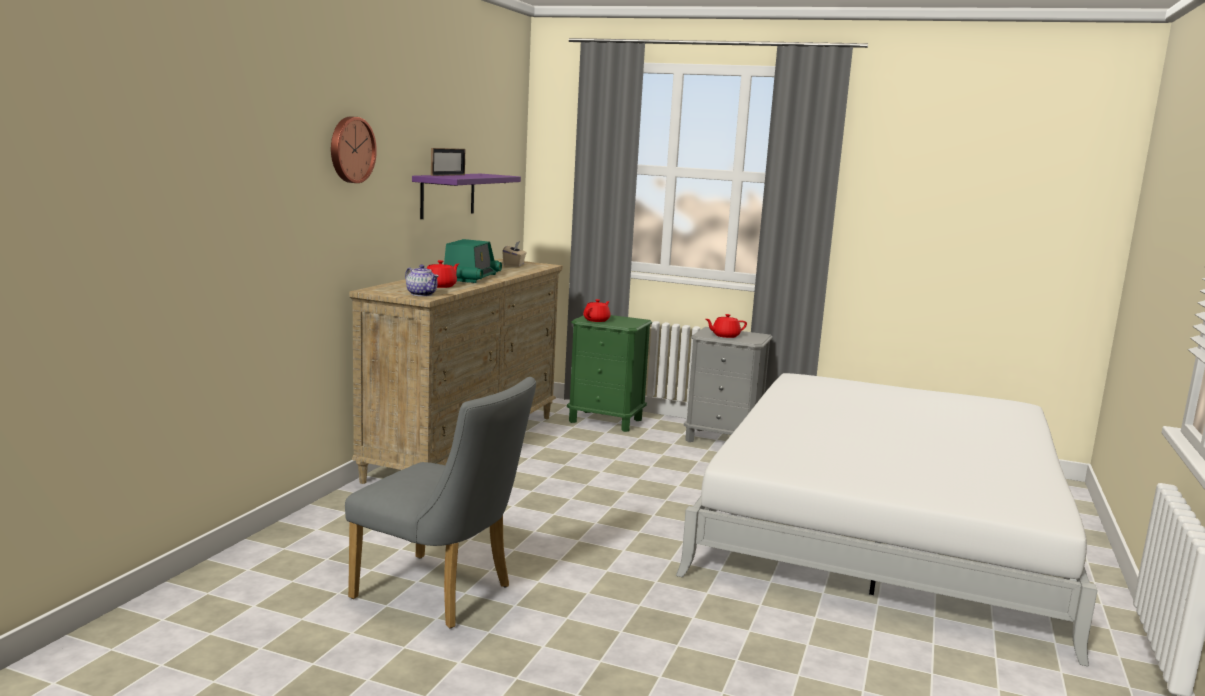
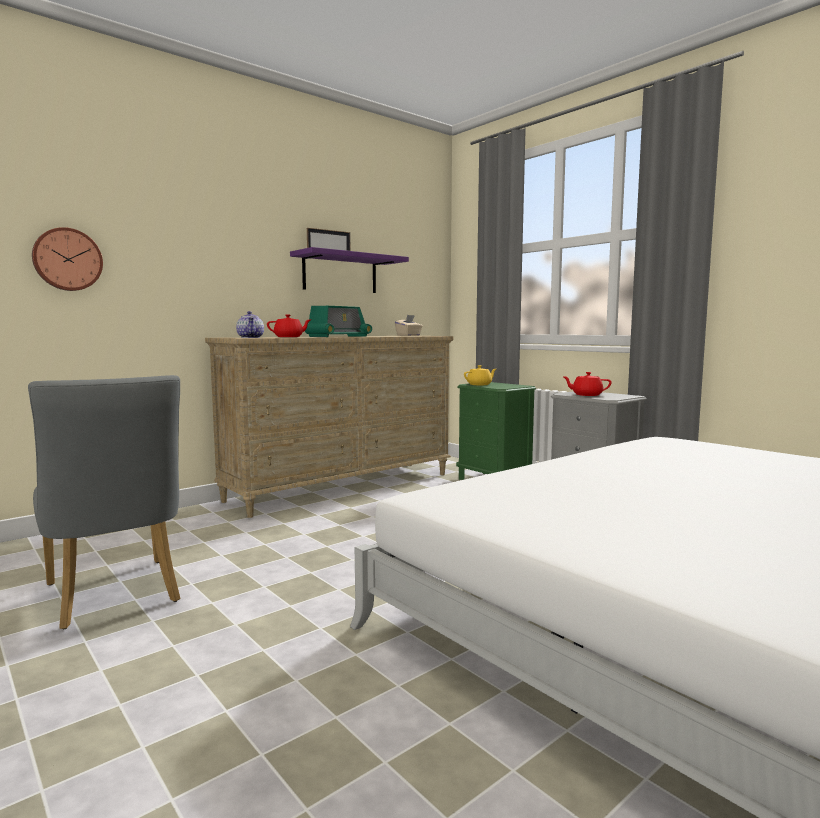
camera: 30 degrees right, 5 degrees down
wall clock [331,116,377,183] -> wall clock moved to [32,227,103,291]
red teapot [583,299,611,322] -> yellow teapot [464,365,496,385]

